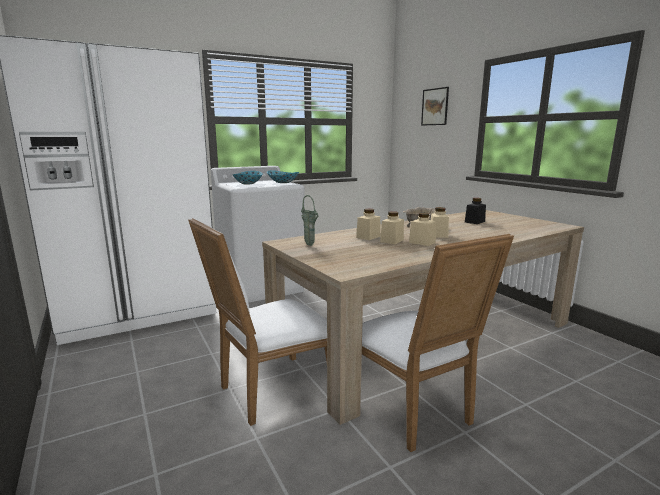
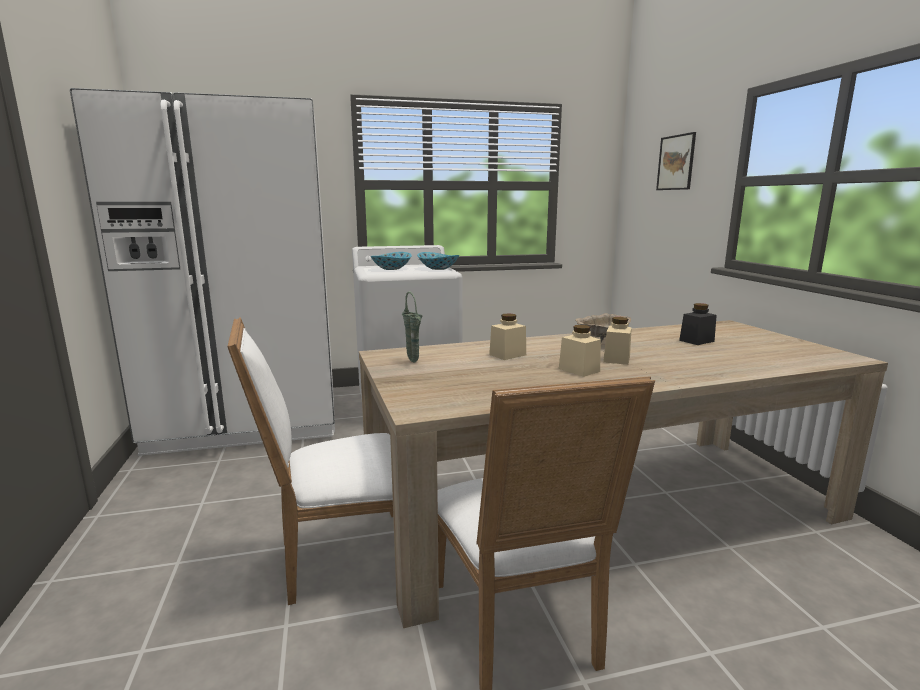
camera: 15 degrees right, 0 degrees up
beige jar [380,211,404,244] -> none

